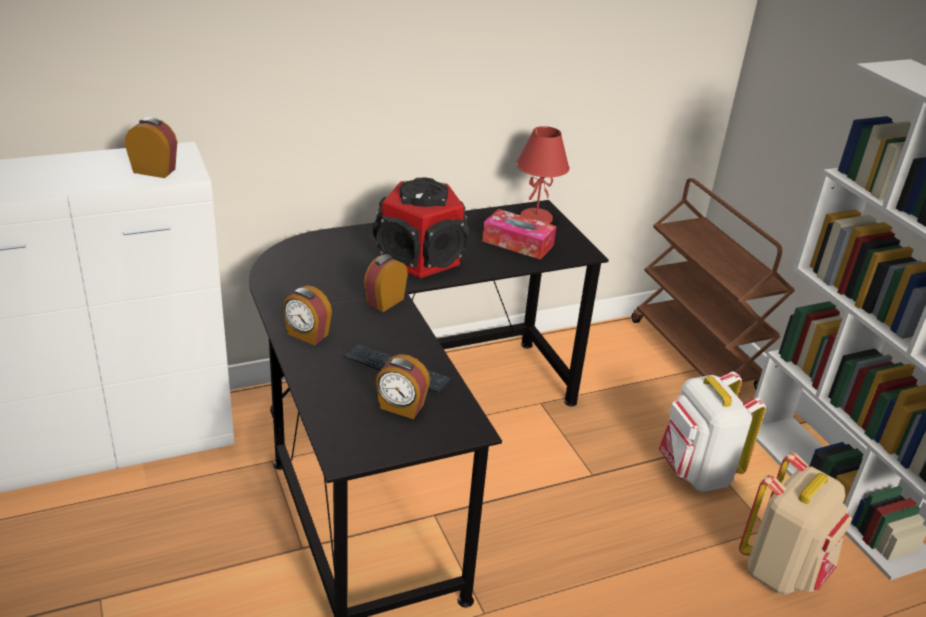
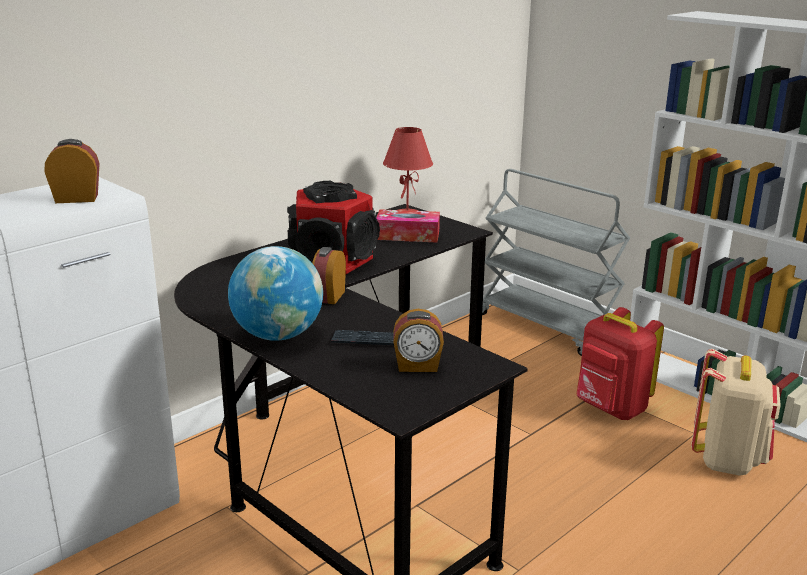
camera: 20 degrees left, 10 degrees down
alarm clock [282,285,332,345] -> globe [228,246,323,341]
brown cart [632,178,795,390] -> grey cart [482,169,630,356]
white backpack [659,371,766,491] -> red backpack [577,307,664,420]

